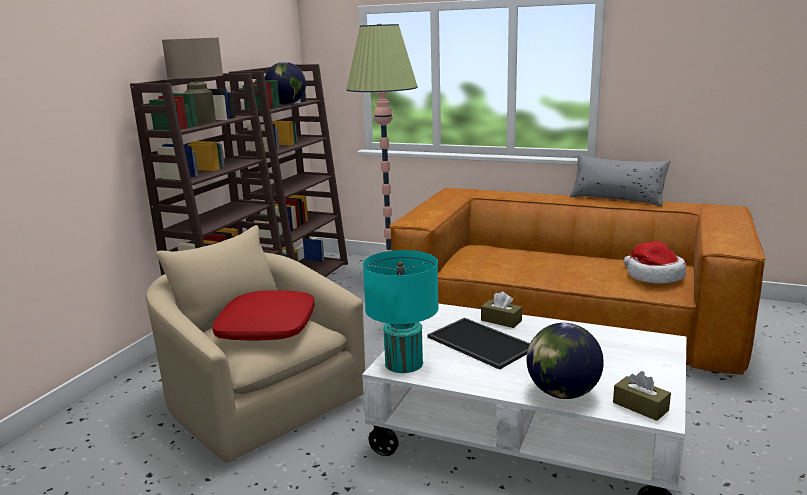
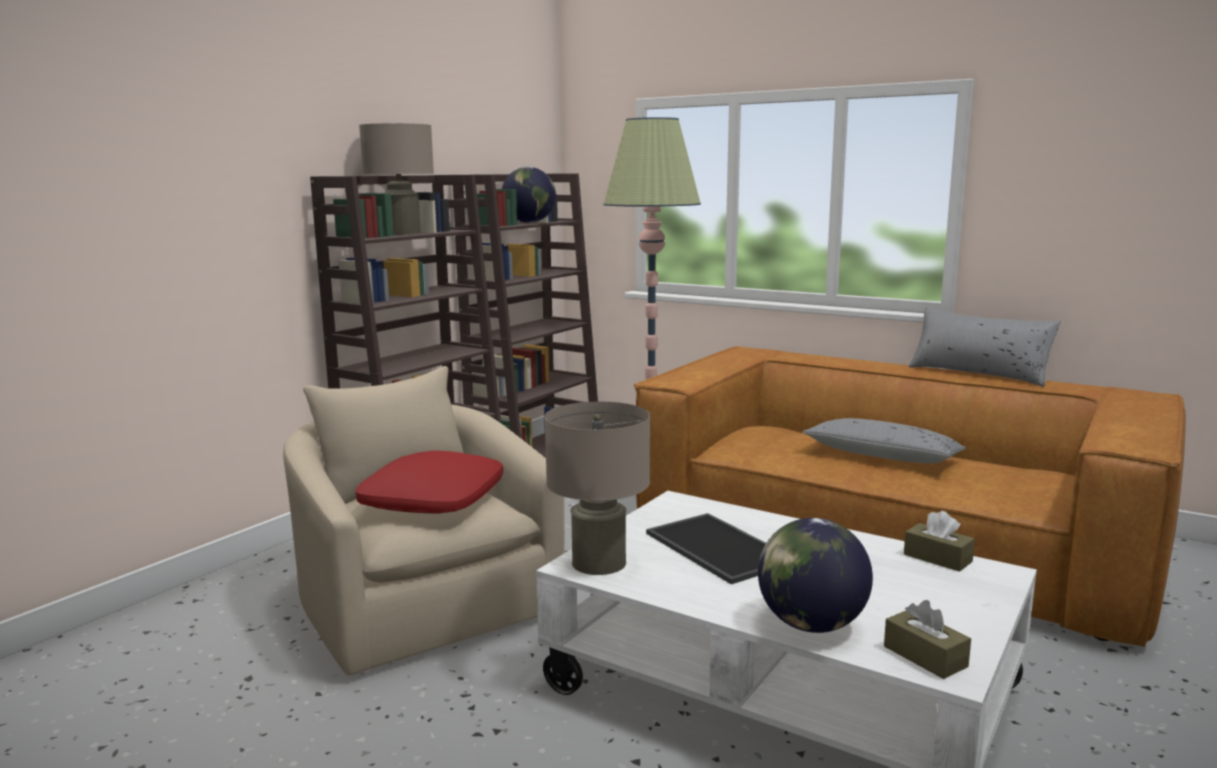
camera: 10 degrees right, 5 degrees down
turquoise table lamp [363,250,439,373] -> beige table lamp [545,402,650,575]
brown tissue box [481,292,522,328] -> brown tissue box moved to [904,511,975,572]
hat [624,241,686,284] -> none
none -> grey pillow [802,418,966,463]

